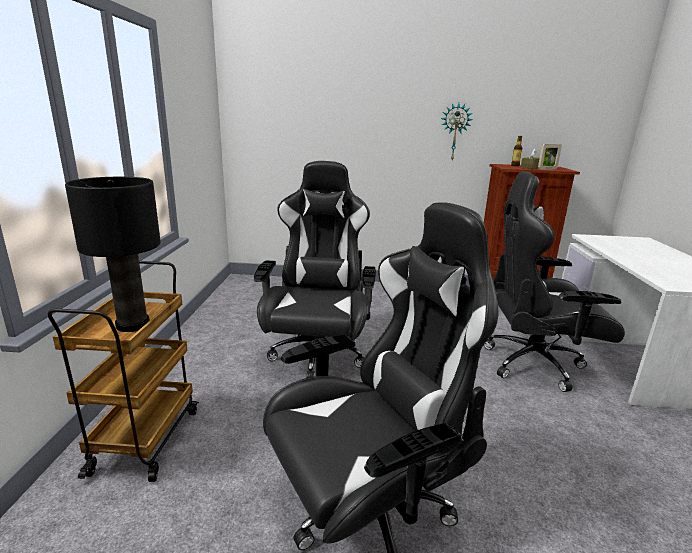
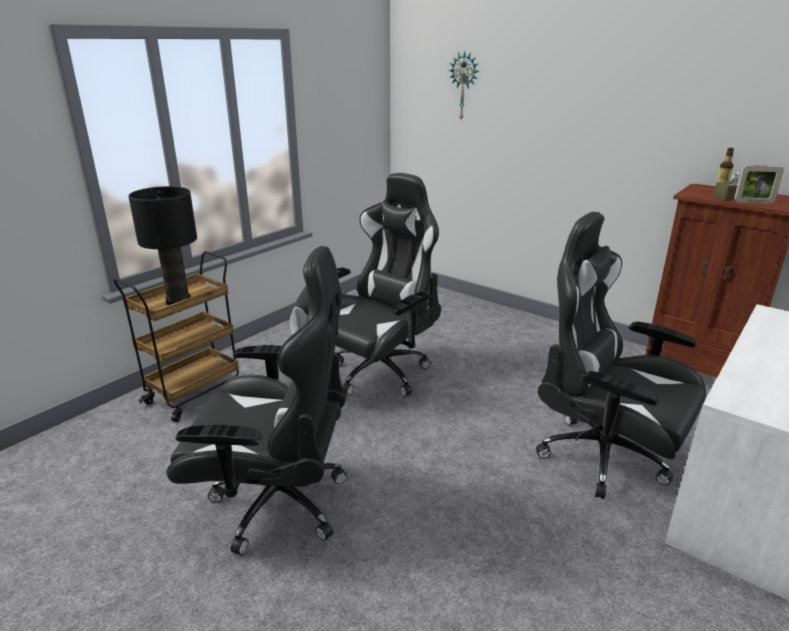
camera: 35 degrees right, 5 degrees up
wall clock [441,103,472,160] -> wall clock moved to [448,51,480,120]

